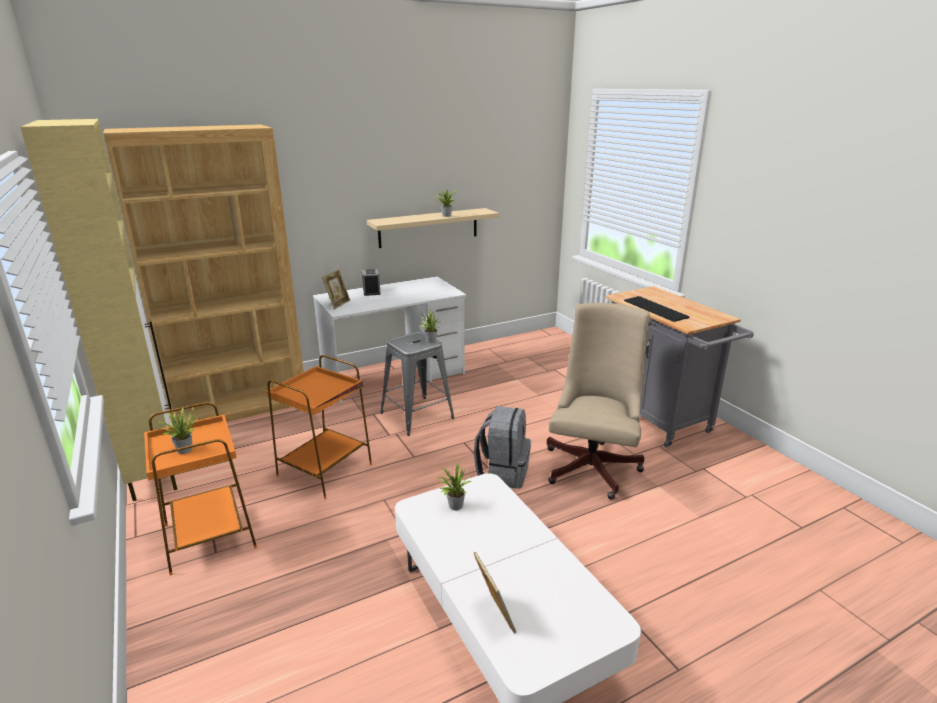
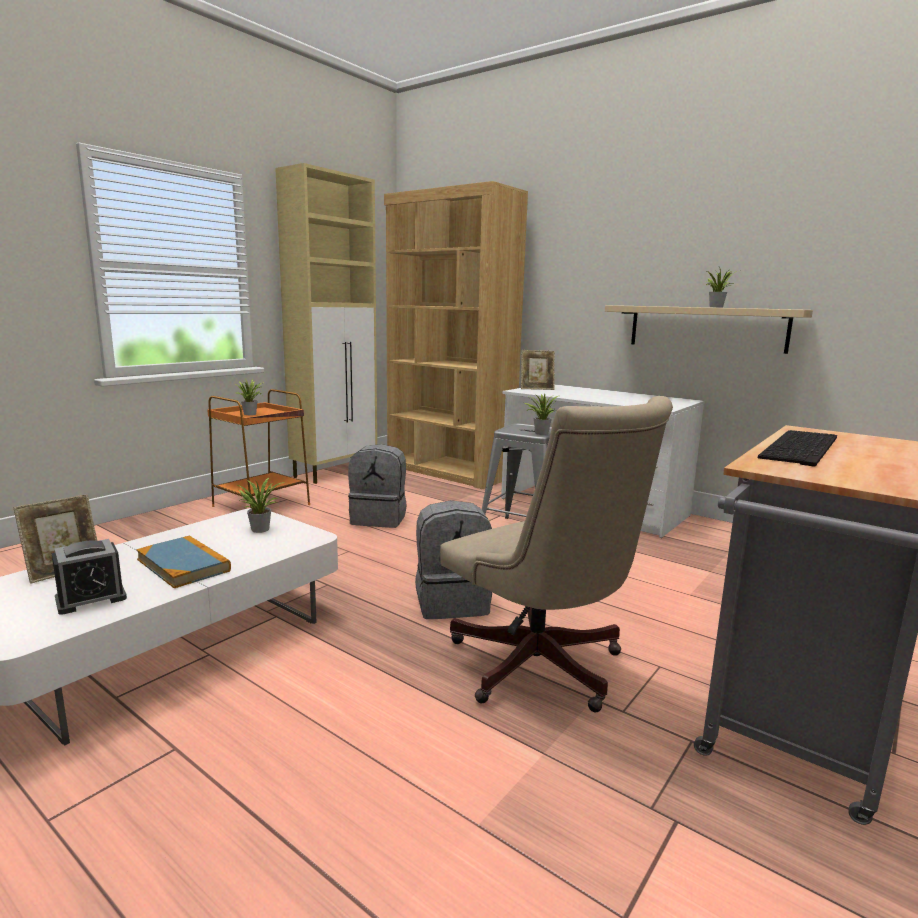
camera: 65 degrees right, 10 degrees down
orange side table [266,355,372,499] -> grey backpack [348,444,407,528]
alarm clock [362,269,381,296] -> alarm clock moved to [52,539,127,615]
beige office chair [547,303,650,500] -> beige office chair turned 60 degrees clockwise [440,396,673,713]
none -> book [136,535,231,588]

